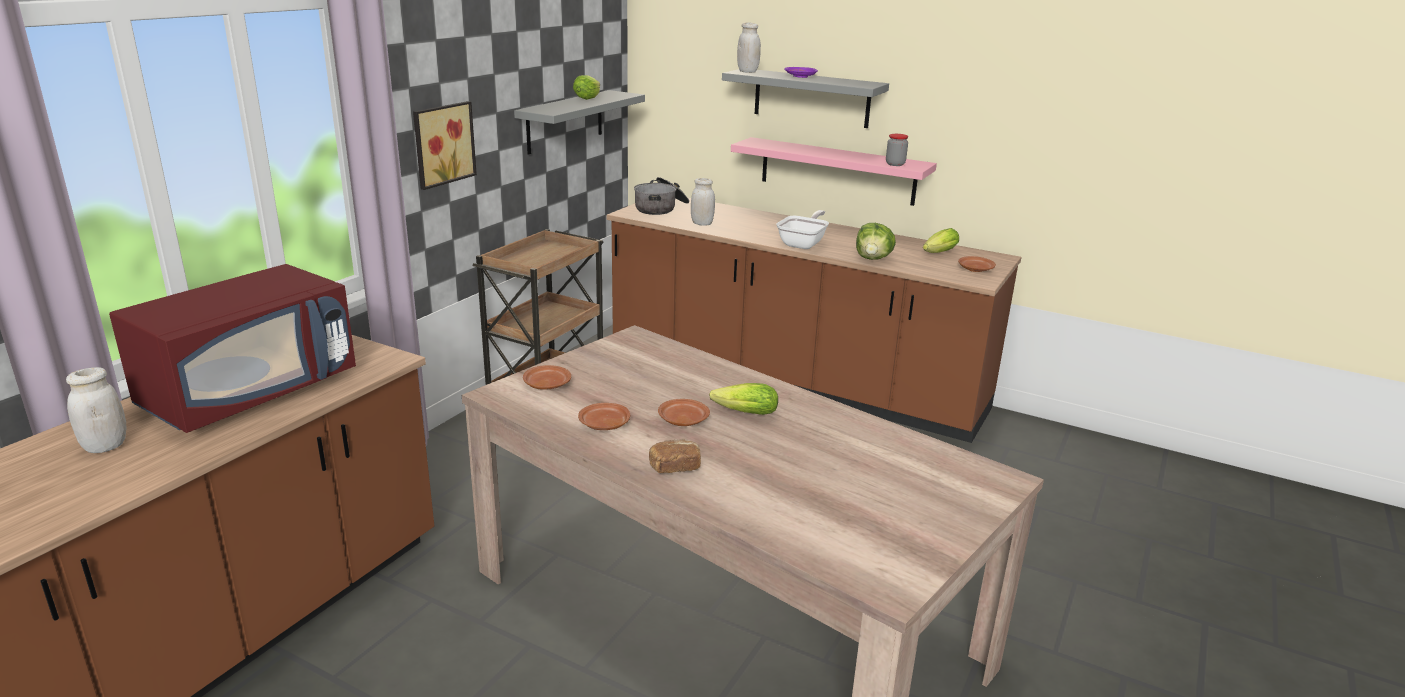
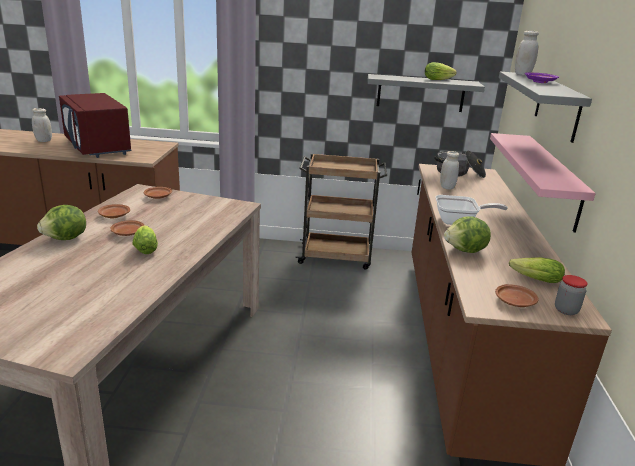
camera: 65 degrees right, 0 degrees up
red microwave [109,264,356,433] -> red microwave turned 45 degrees clockwise [59,93,131,158]
picture [413,101,477,190] -> none
bread [649,439,701,473] -> lettuce [37,205,86,240]
jar [886,134,908,166] -> jar moved to [555,275,587,315]

